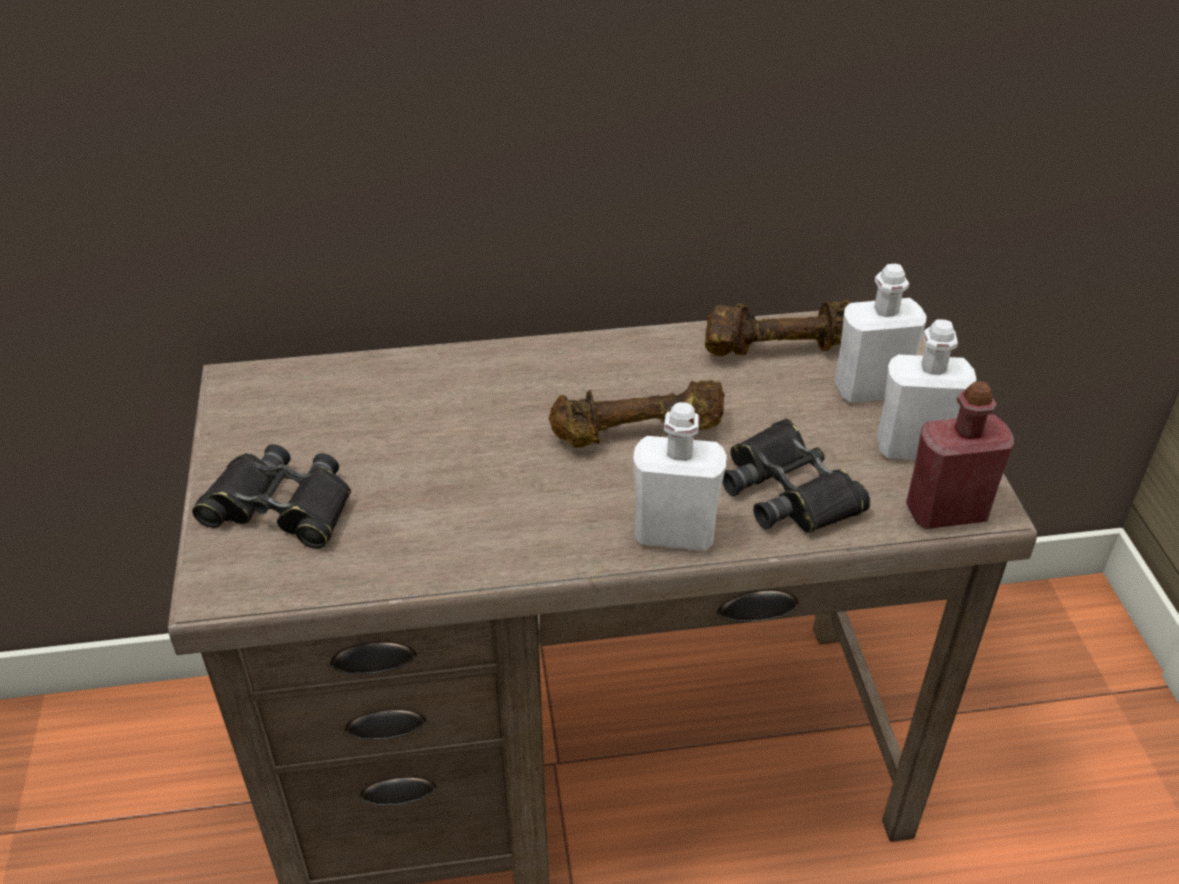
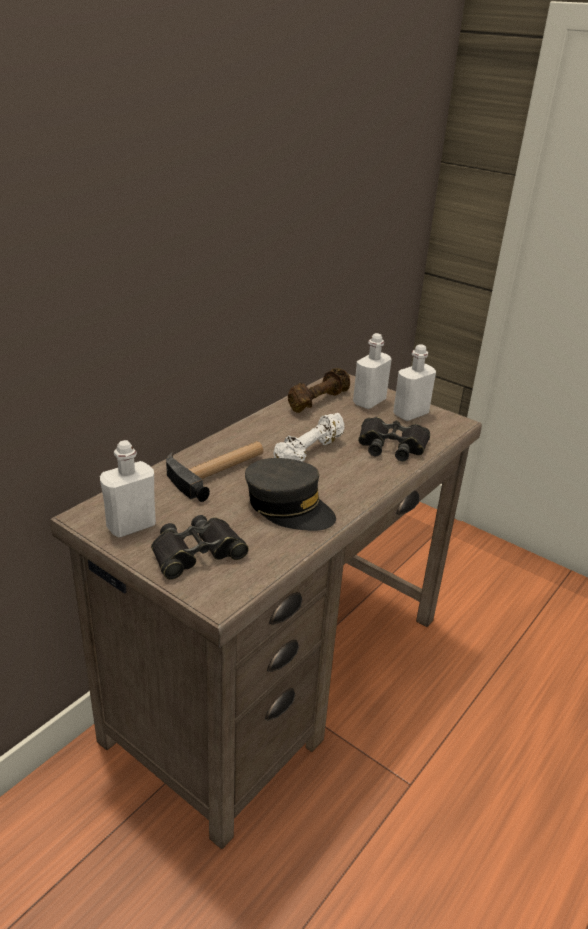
camera: 45 degrees left, 10 degrees down
brown dumbbell [548,380,725,448] -> white dumbbell [273,413,345,462]
white bottle [633,402,727,551] -> white bottle moved to [100,440,156,538]
red bottle [906,381,1014,529] -> none
none -> hammer [166,441,263,502]
none -> grey cap [245,458,336,531]

